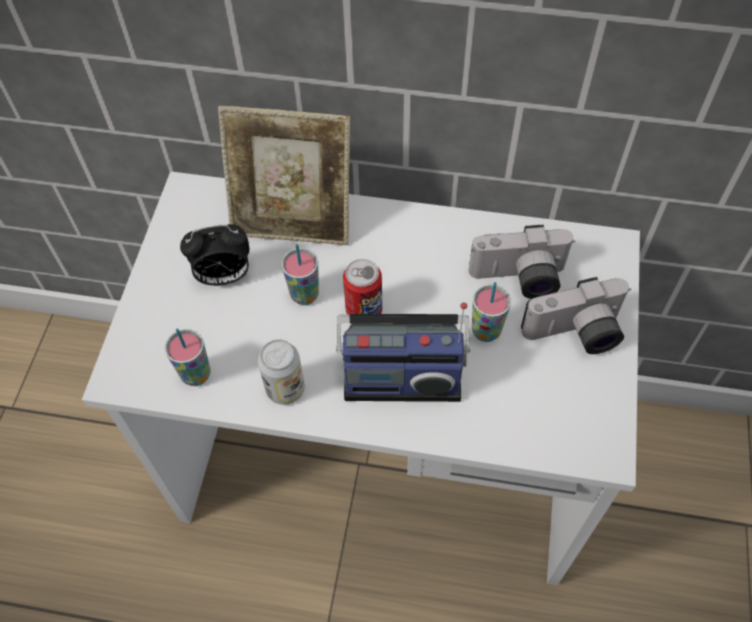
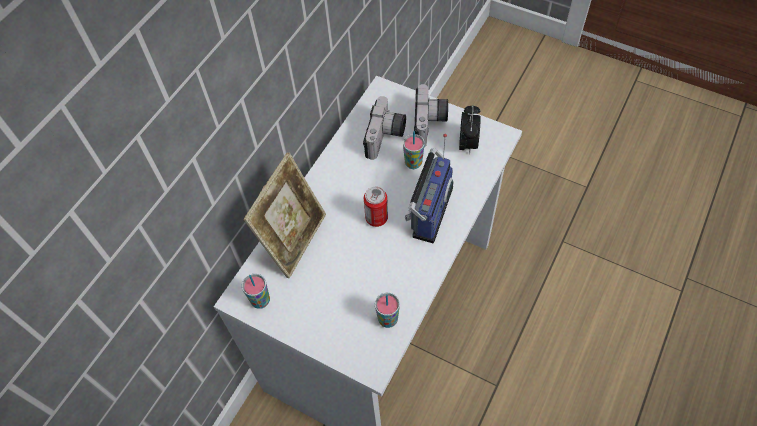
camera: 70 degrees left, 0 degrees up
alarm clock [180,224,250,286] -> alarm clock moved to [459,105,481,155]
can [258,339,305,405] -> none
cup [282,244,319,305] -> cup moved to [242,274,270,309]

